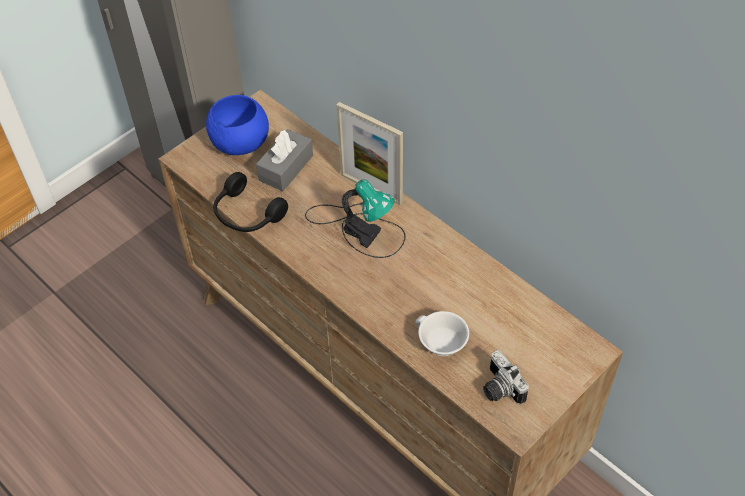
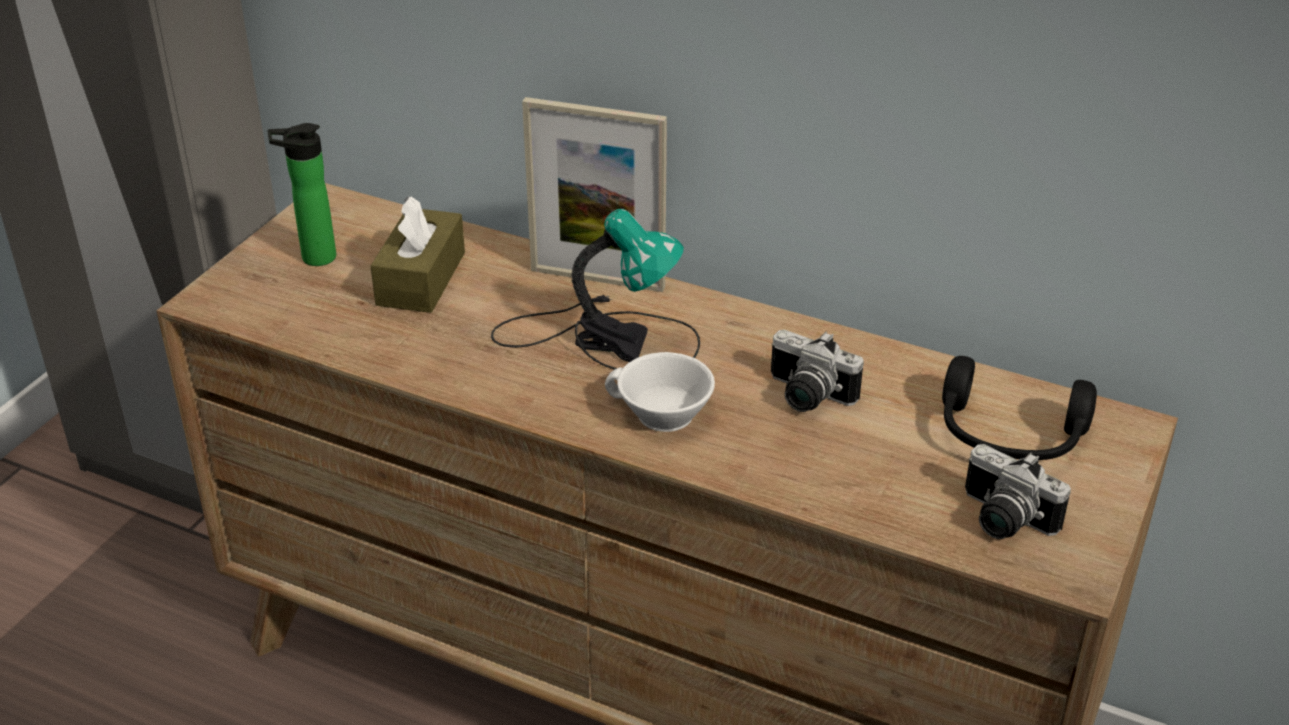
camera: 20 degrees left, 15 degrees down
blue bowl [206,95,269,155] -> bottle [268,123,336,266]
black headphones [213,172,288,232] -> black headphones moved to [942,356,1097,460]
grey tissue box [256,129,313,191] -> brown tissue box [371,196,465,313]
white cup [415,311,469,356] -> white cup moved to [605,352,715,432]
none -> camera [771,330,864,412]

